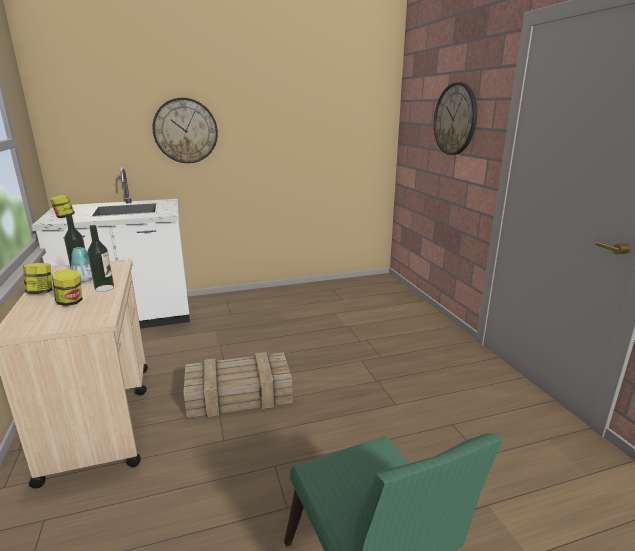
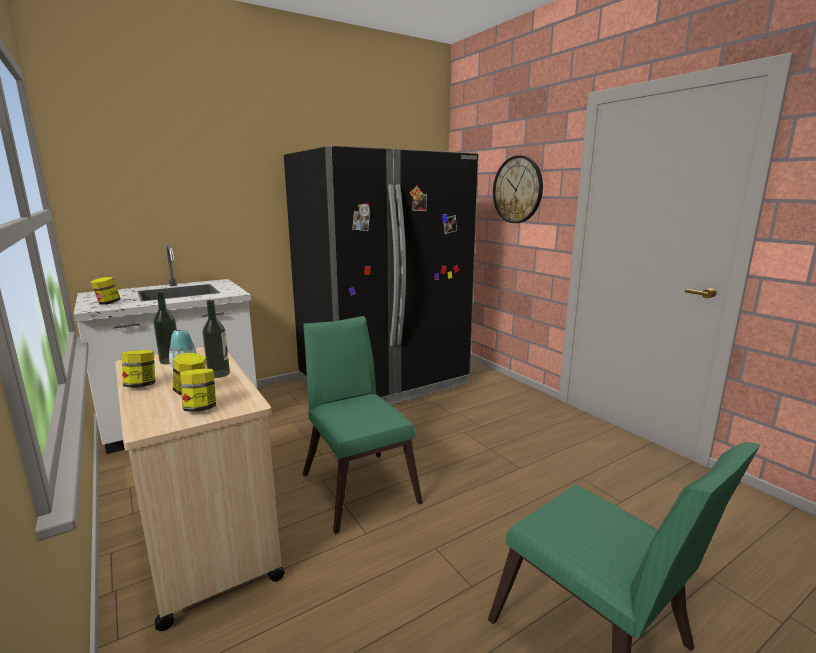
camera: 15 degrees left, 5 degrees down
wall clock [153,98,218,163] -> none
crate [183,352,293,419] -> green chair [303,316,423,534]
none -> jar [180,368,216,412]
none -> black fridge [284,146,479,405]

